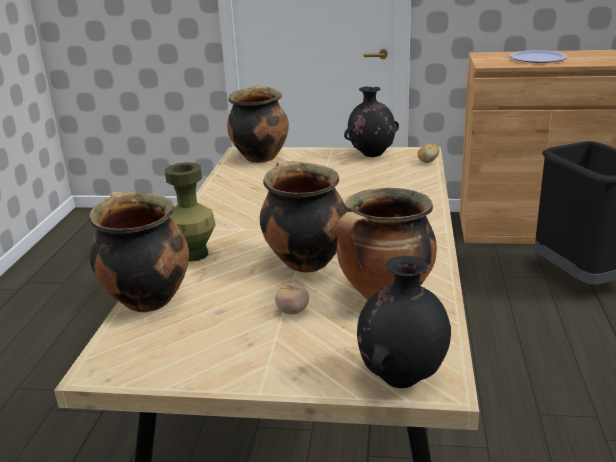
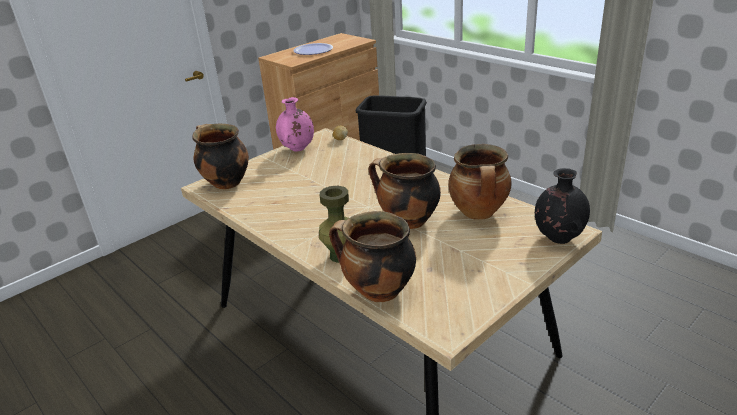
camera: 50 degrees left, 5 degrees up
tomato [275,282,309,315] -> none
black vase [344,86,399,157] -> pink vase [276,97,314,152]

